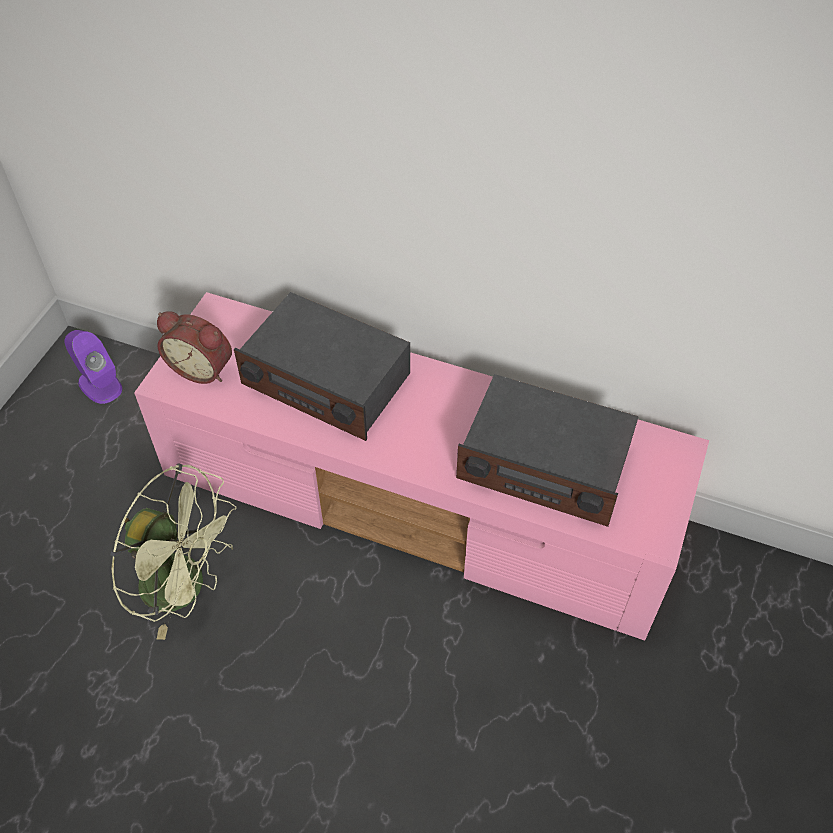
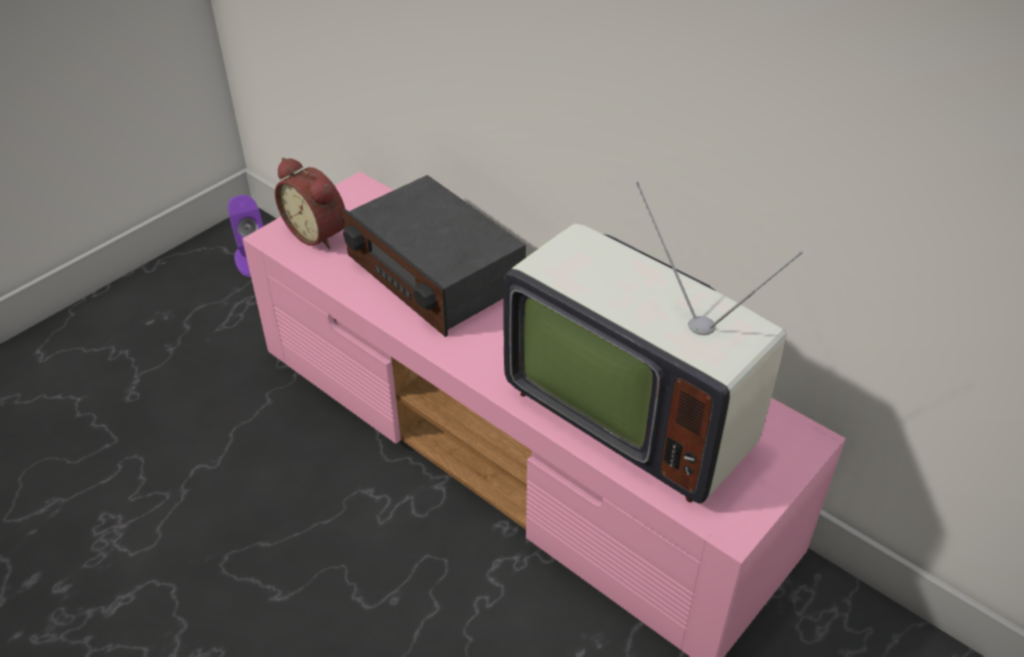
camera: 20 degrees right, 10 degrees down
green fan [111,464,236,640] -> none
radio [456,374,639,527] -> television [503,182,803,504]

